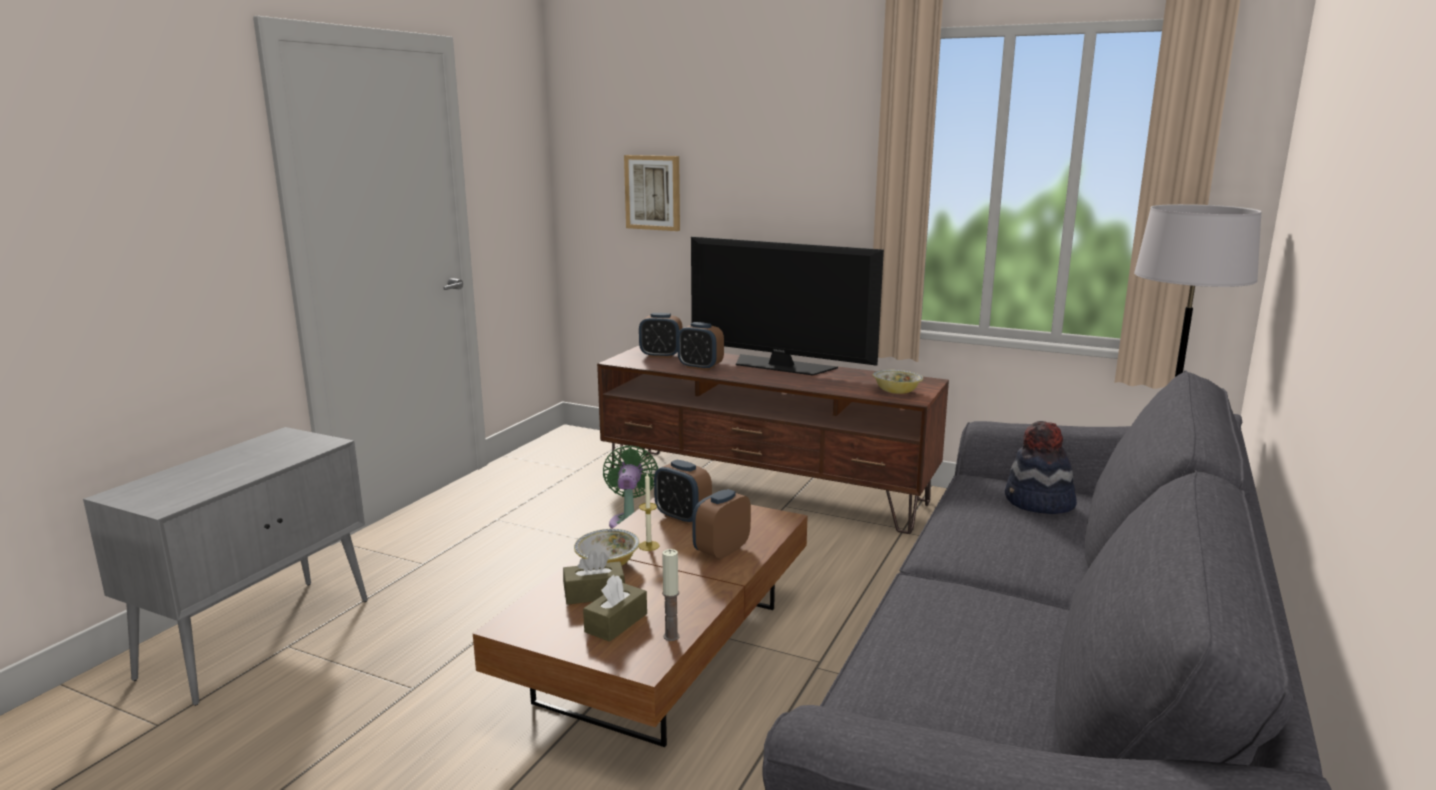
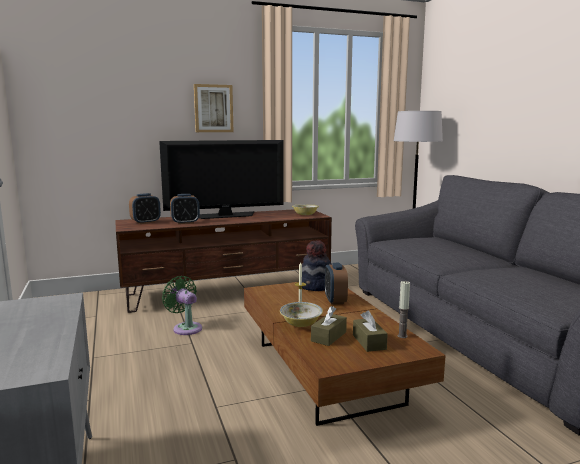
camera: 45 degrees left, 5 degrees down
picture [624,155,680,231] -> picture moved to [194,84,233,132]
alarm clock [654,460,712,525] -> none
hat [1005,421,1077,514] -> hat moved to [302,240,332,291]

